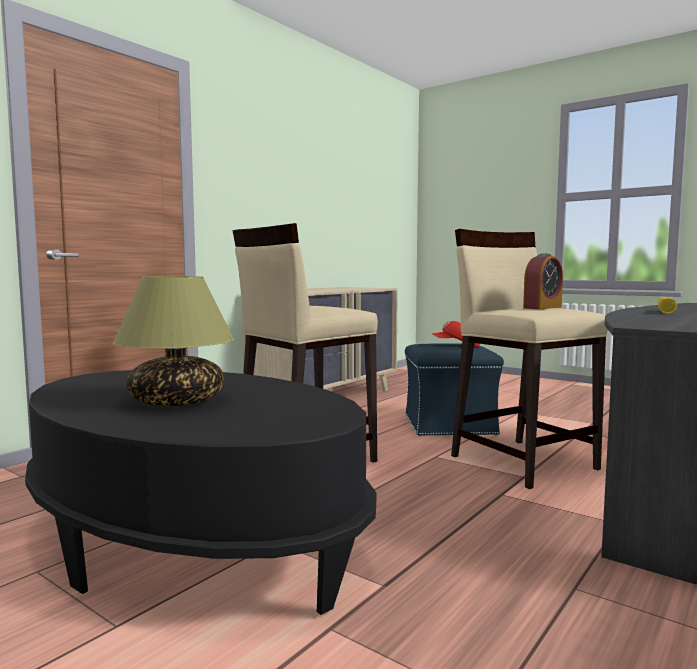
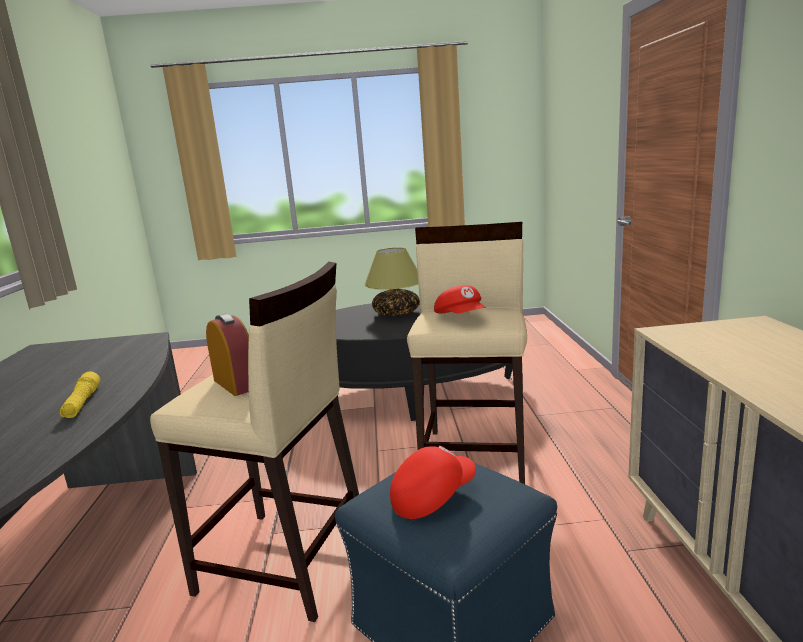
camera: 140 degrees right, 10 degrees up
alarm clock [523,253,563,309] -> alarm clock turned 135 degrees clockwise [206,313,249,396]
none -> red cap [434,285,486,314]

